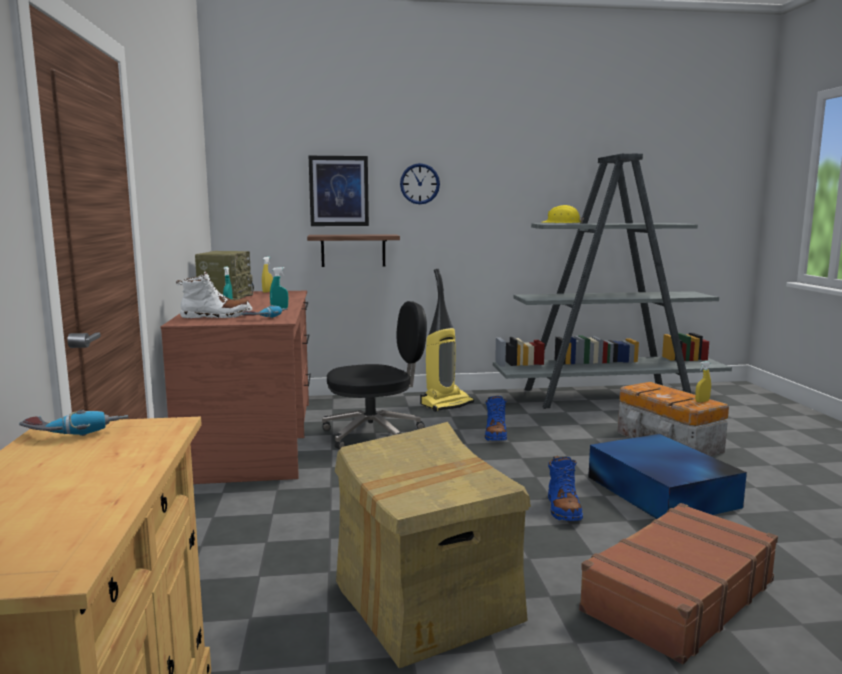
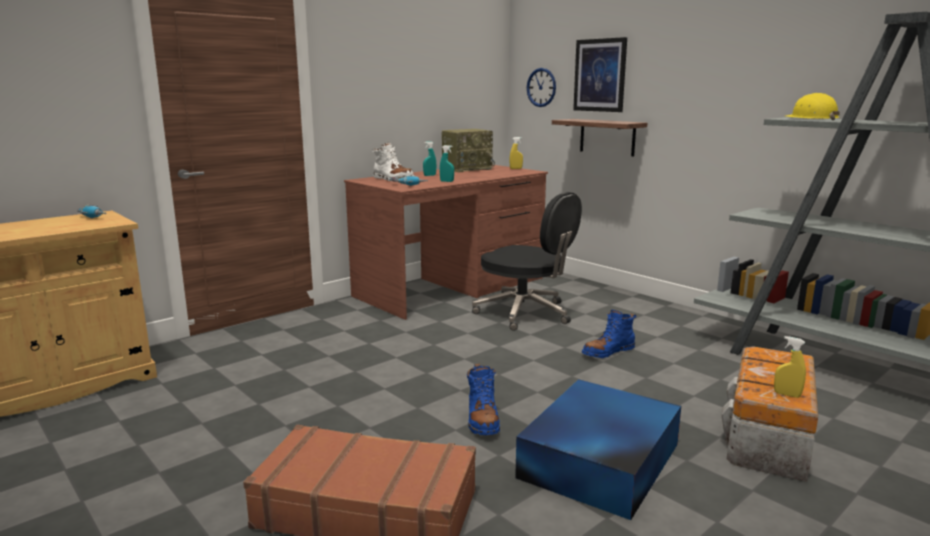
camera: 55 degrees right, 5 degrees up
cardboard box [335,422,531,668] -> none
wall clock [400,163,440,204] -> wall clock moved to [527,68,556,107]
vacuum cleaner [420,269,474,412] -> none
blue boot [548,456,583,521] -> blue boot turned 60 degrees counterclockwise [466,364,500,435]

